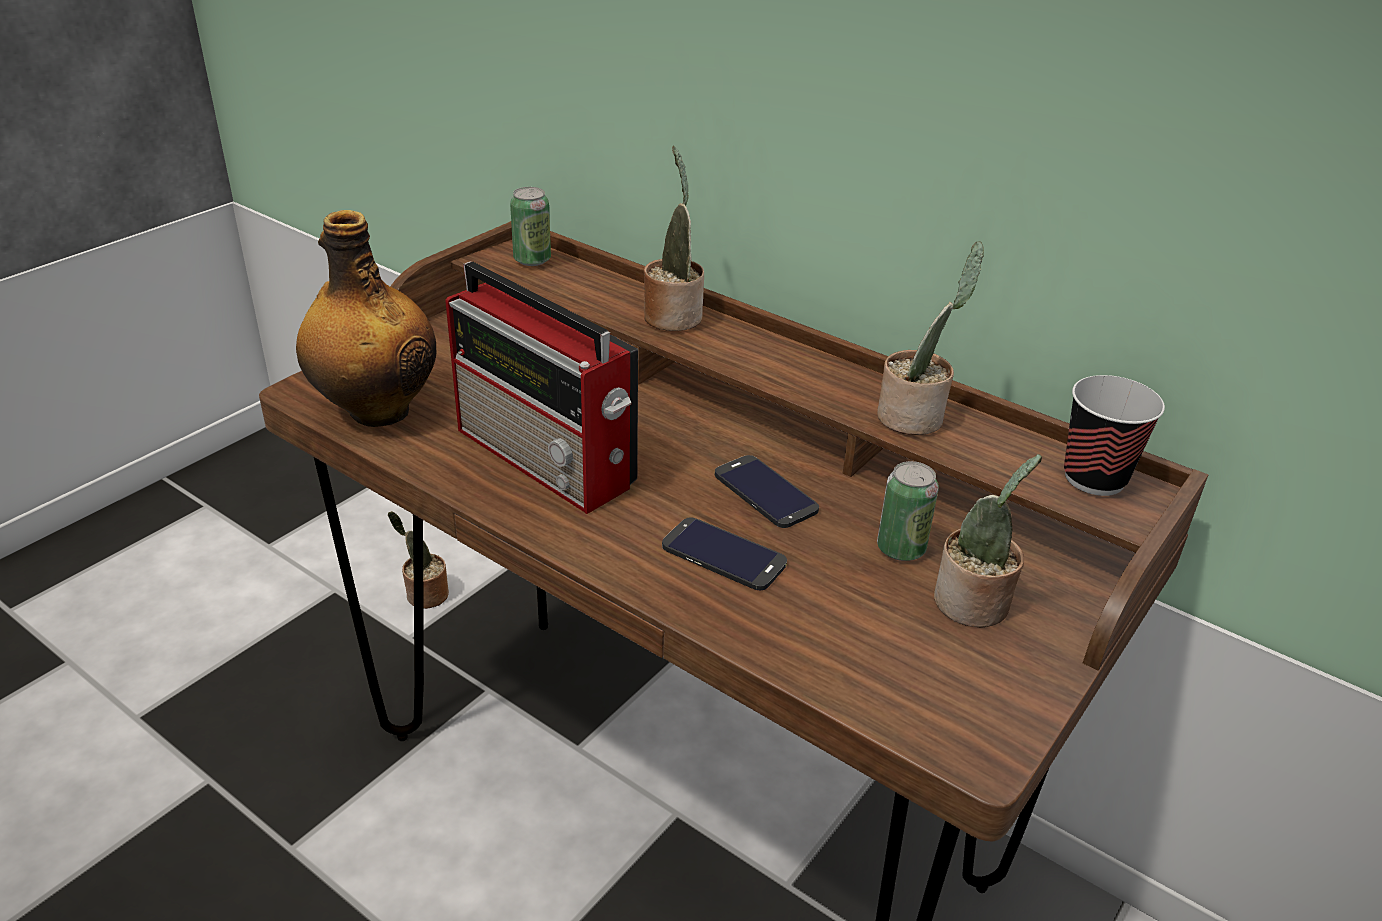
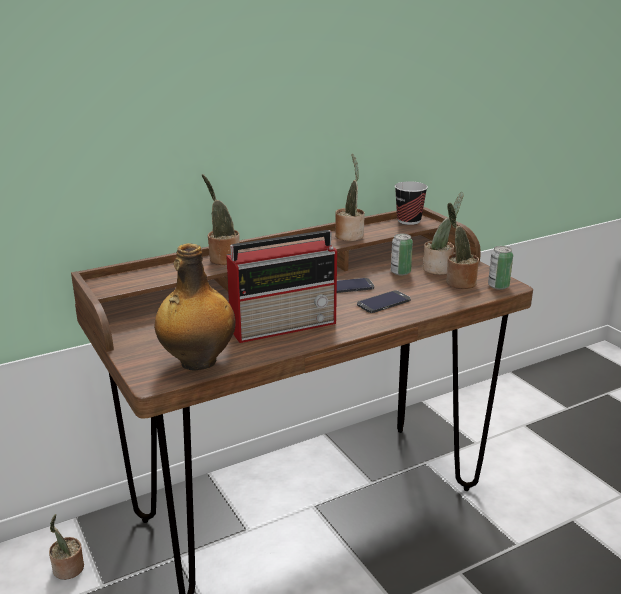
camera: 65 degrees left, 10 degrees down
can [510,187,551,266] -> can moved to [488,246,513,290]
none -> potted plant [446,203,479,289]

